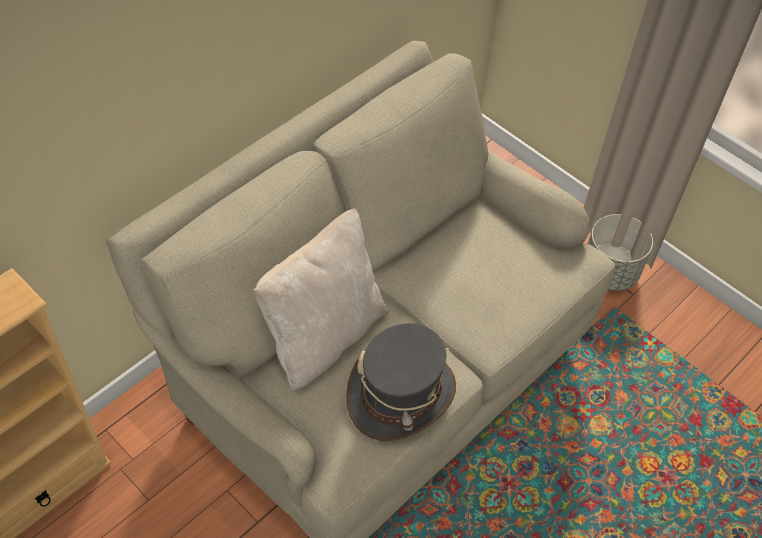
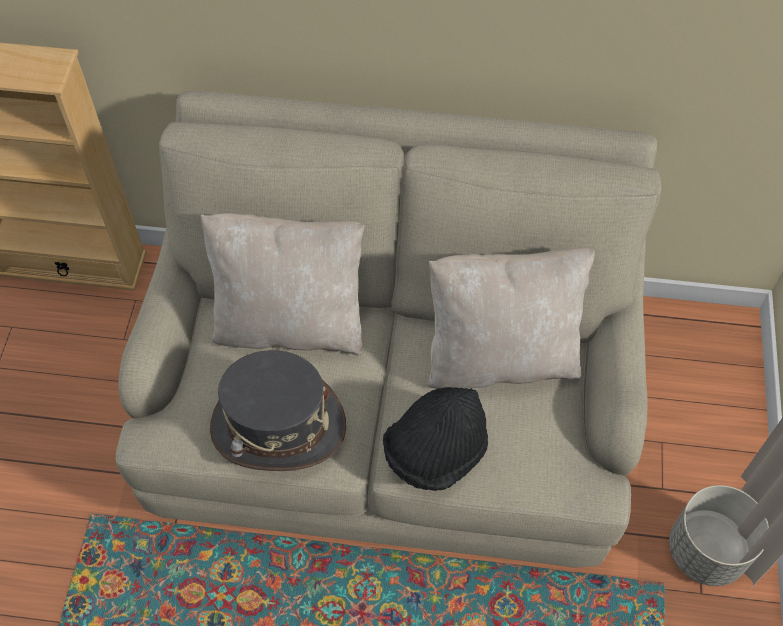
camera: 55 degrees right, 5 degrees up
none -> black hat [383,387,488,491]
none -> beige pillow [426,248,595,389]

